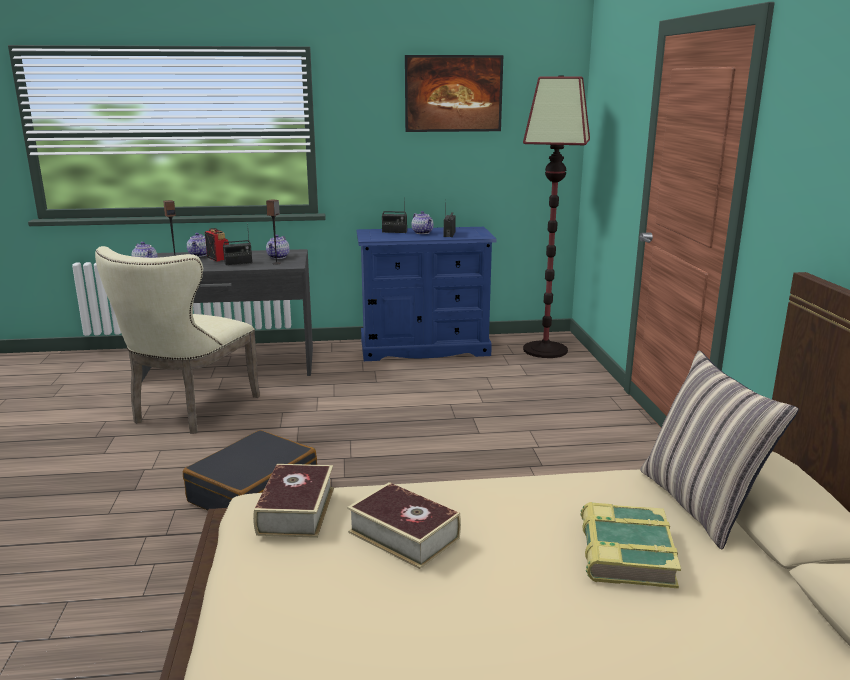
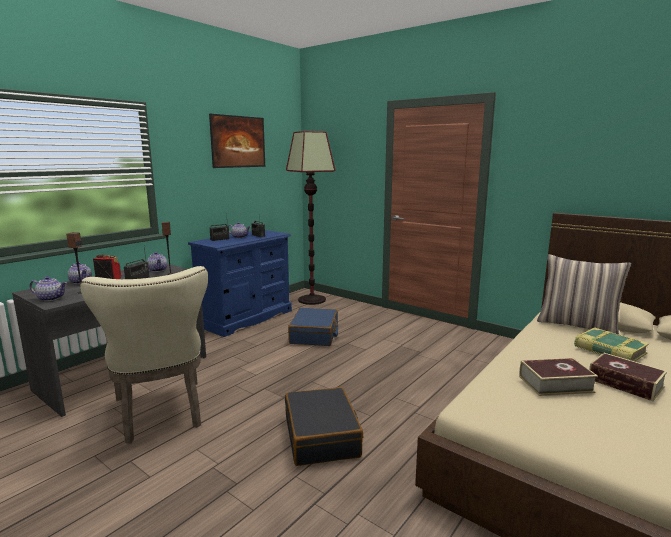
camera: 45 degrees left, 5 degrees down
book [253,464,334,538] -> book moved to [589,353,667,401]
none -> blue suitcase [288,308,338,346]

